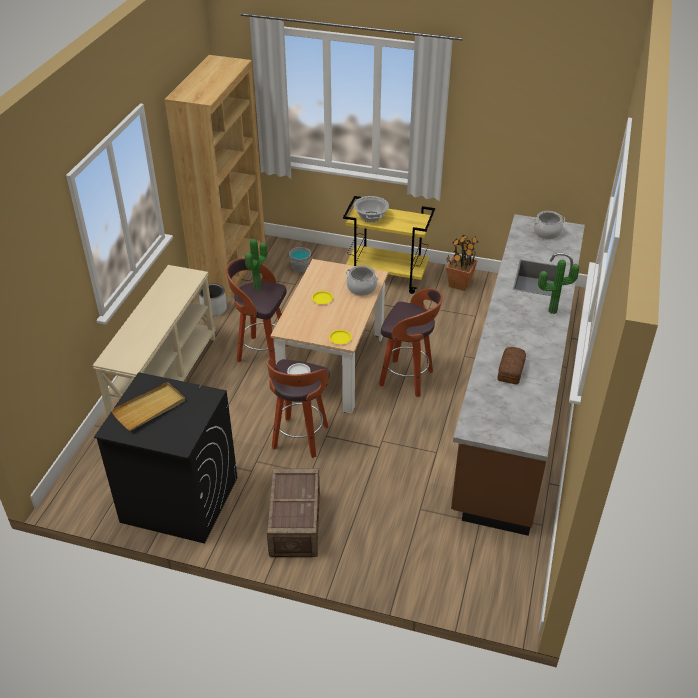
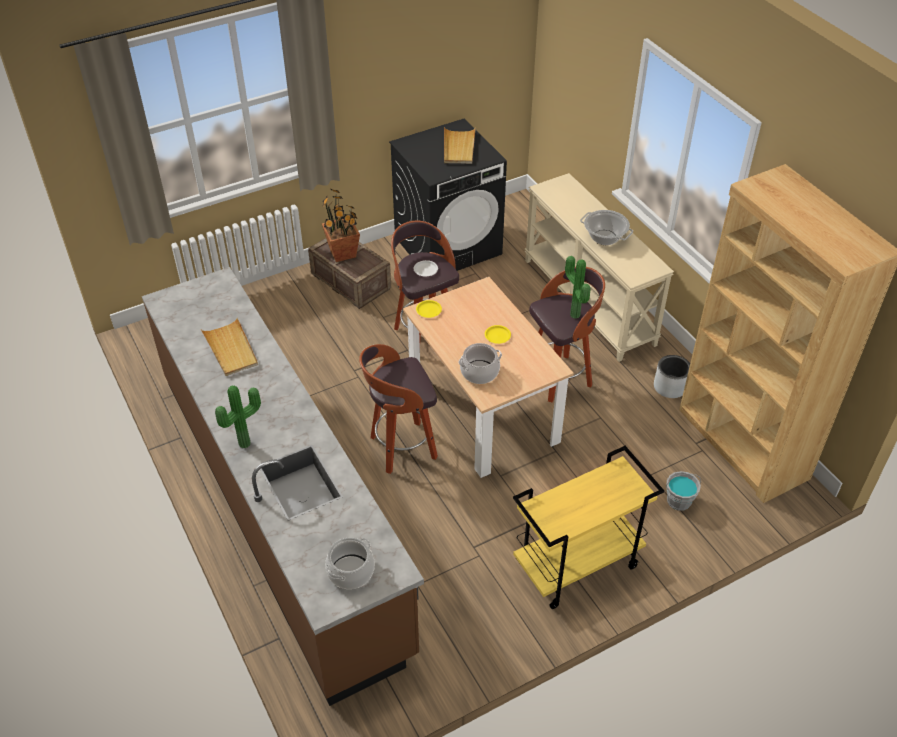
camera: 135 degrees right, 5 degrees up
cooking pot [354,196,389,222] -> cooking pot moved to [580,210,633,245]
potted plant [446,235,478,291] -> potted plant moved to [322,189,360,262]
bread [498,347,526,385] -> beige tray [201,318,258,376]

